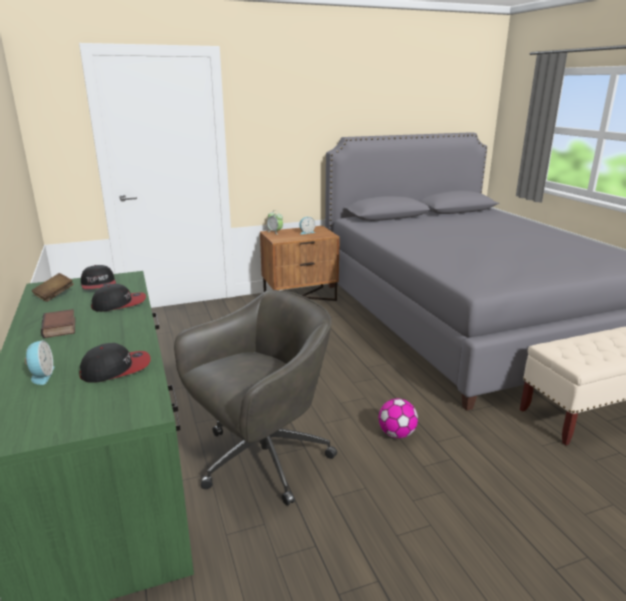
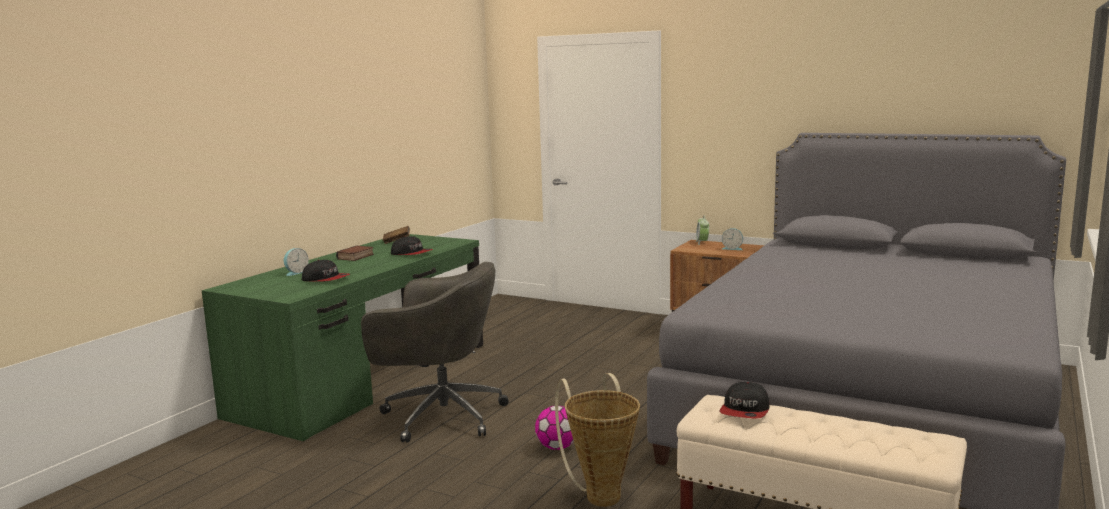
camera: 50 degrees right, 10 degrees down
cap [81,265,116,289] -> cap moved to [719,382,769,419]
none -> basket [555,373,640,507]

